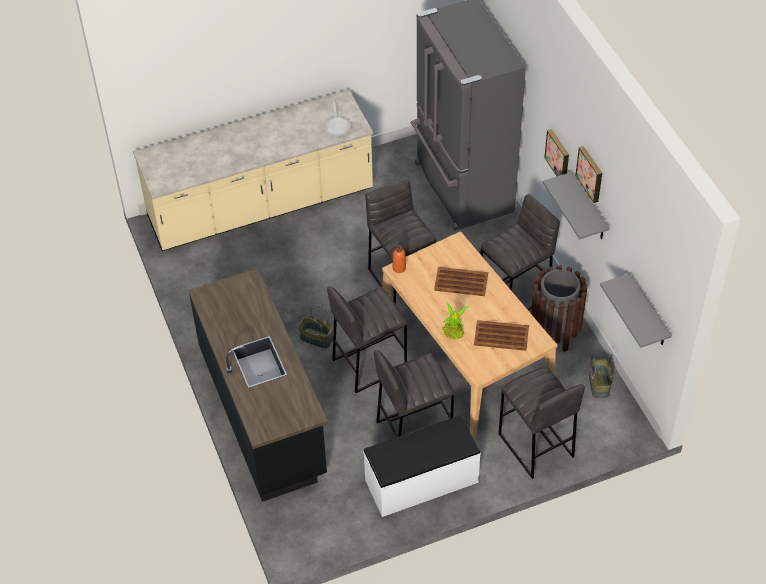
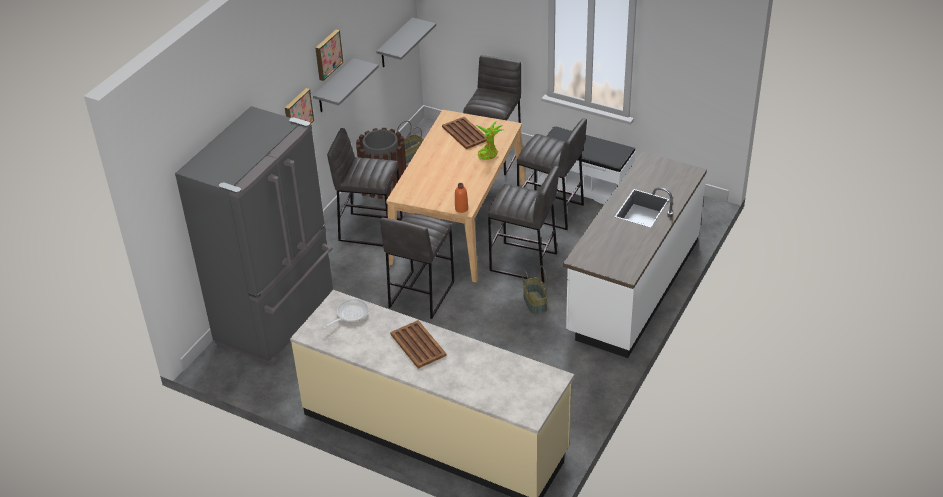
camera: 130 degrees left, 10 degrees down
black counter [188,268,328,502] -> white counter [563,152,707,358]
brown tray [434,267,488,296] -> brown tray moved to [390,320,447,369]

